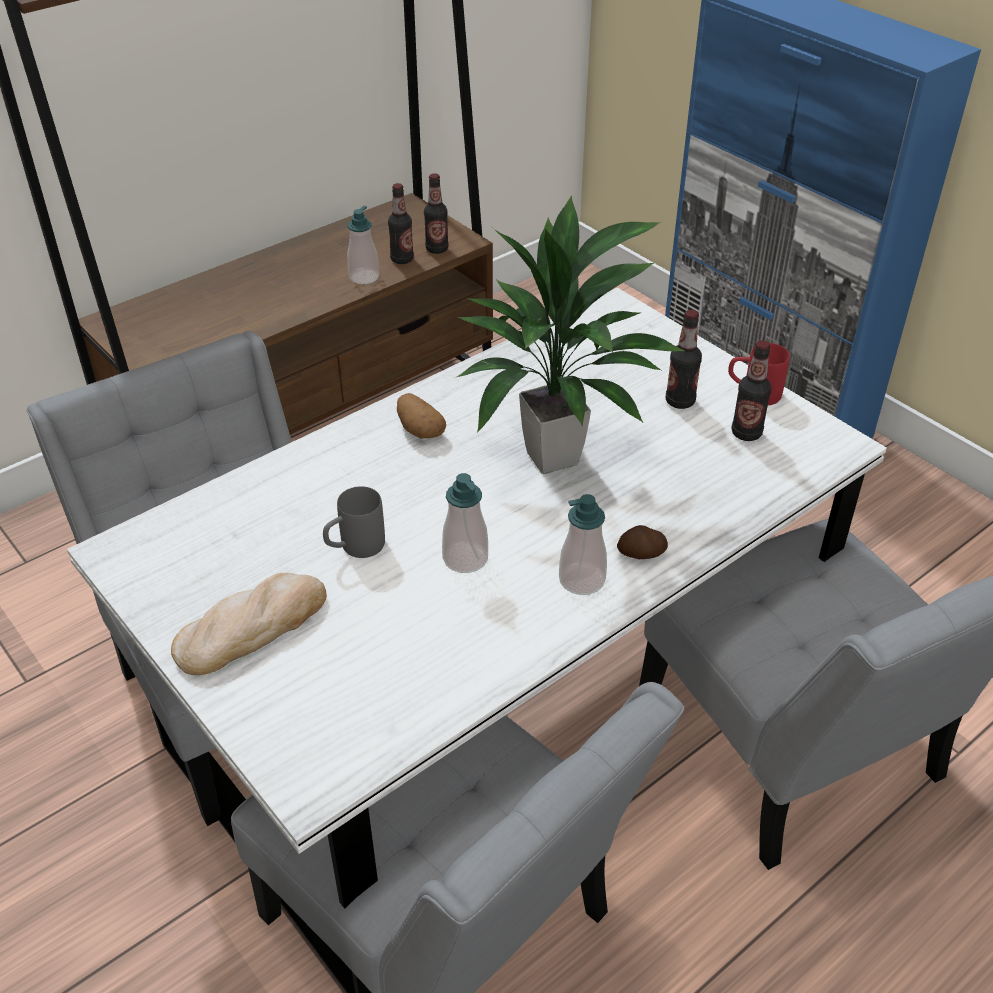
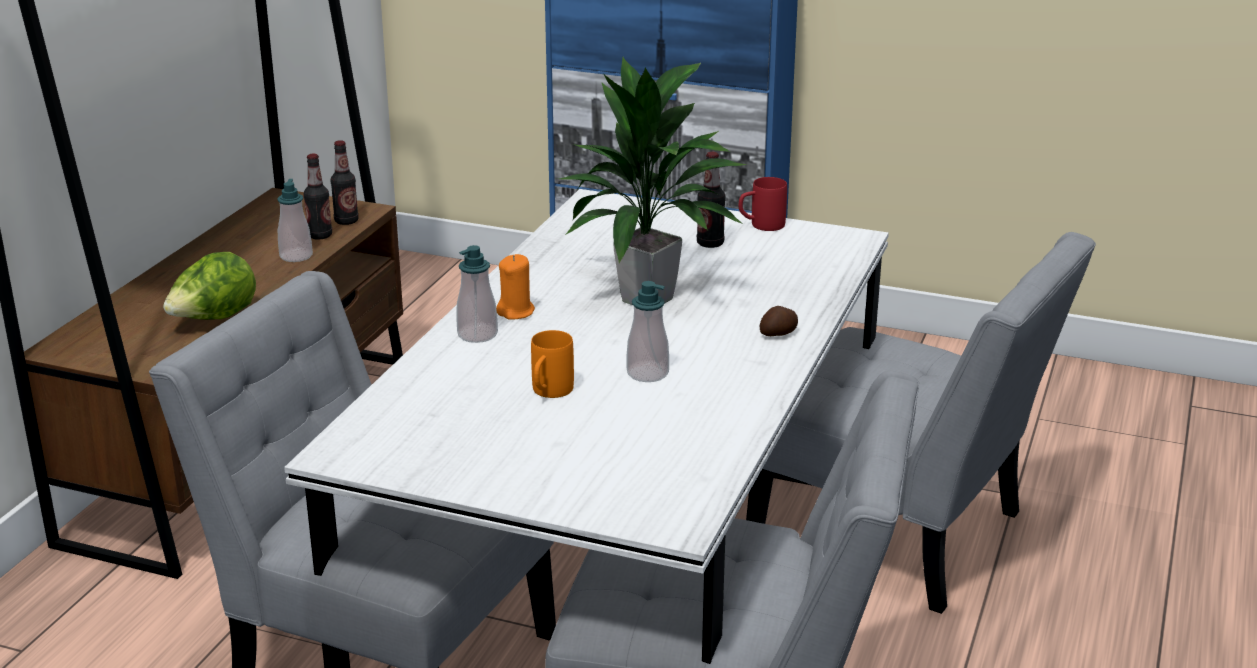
camera: 30 degrees left, 15 degrees down
bread [171,573,327,675] -> none
grey mug [323,486,385,558] -> orange mug [531,330,574,398]
potato [397,393,446,438] -> orange candle [496,254,535,320]
soap dispenser [559,494,607,595] -> soap dispenser moved to [456,245,498,343]
bottle [731,340,772,441] -> none
none -> lettuce [163,252,256,320]

